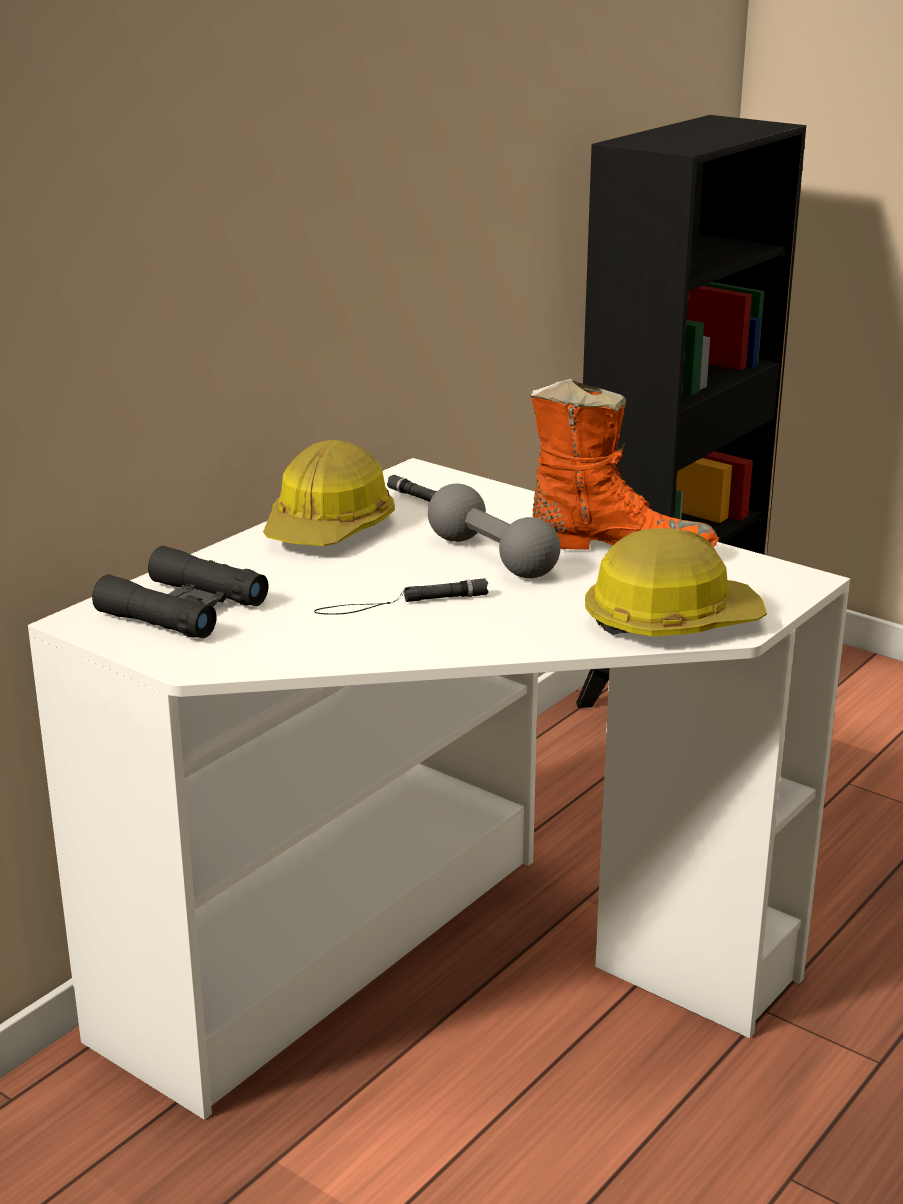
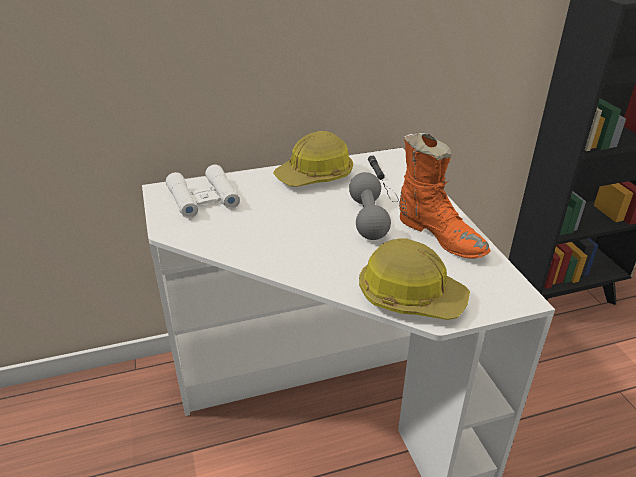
camera: 35 degrees right, 10 degrees up
black binoculars [92,546,268,638] -> white binoculars [166,165,240,218]
black flashlight [314,578,489,615] -> none

